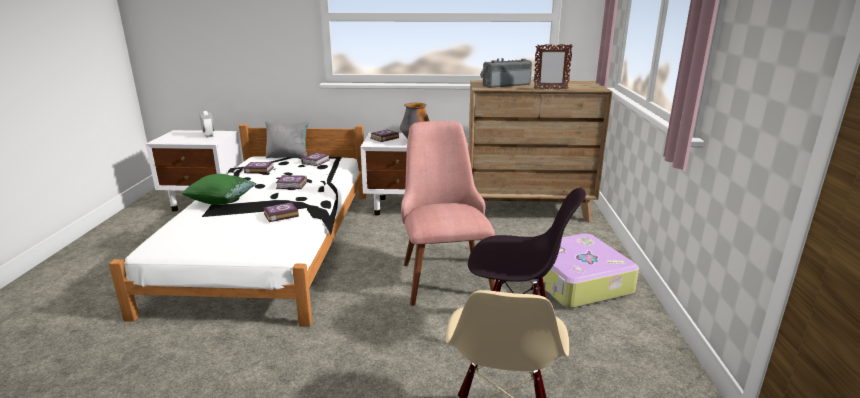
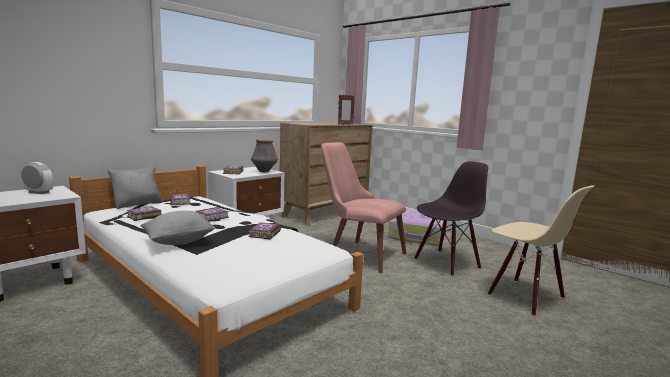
camera: 50 degrees left, 10 degrees down
green pillow [181,174,256,205] -> grey pillow [141,211,215,245]
radio [480,58,532,88] -> none

